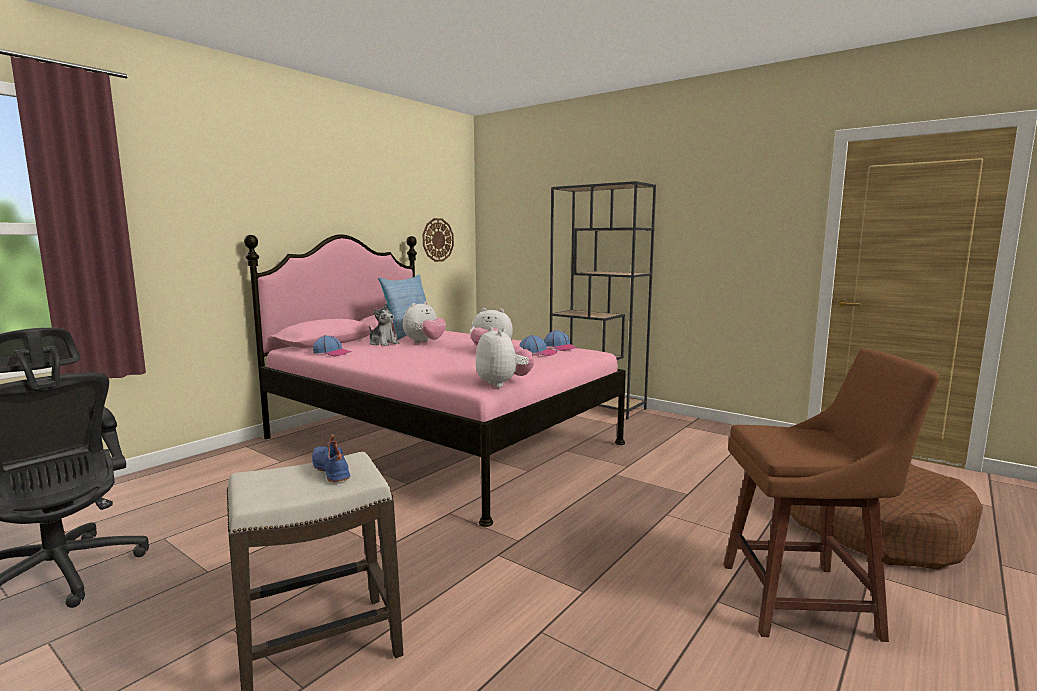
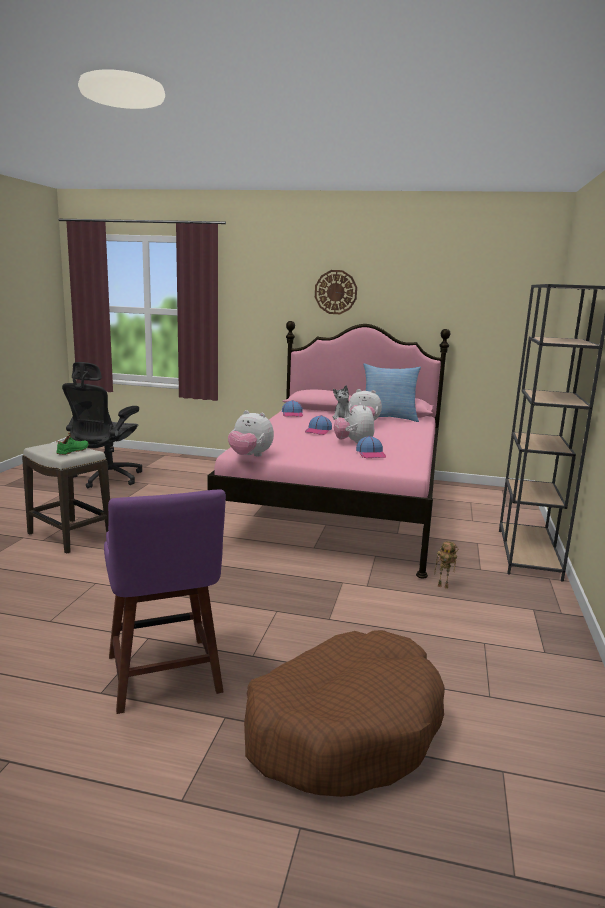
camera: 65 degrees right, 5 degrees up
blue shoe [312,435,350,482] -> green shoe [56,433,89,455]
wall clock [423,218,454,262] -> wall clock moved to [315,270,357,314]
plush toy [476,327,534,387] -> plush toy turned 75 degrees clockwise [228,410,274,457]
cap [544,330,578,351] -> cap moved to [305,415,332,435]
brown stool [723,349,940,642] -> purple stool [104,489,226,714]
none -> toy robot [434,542,459,589]

